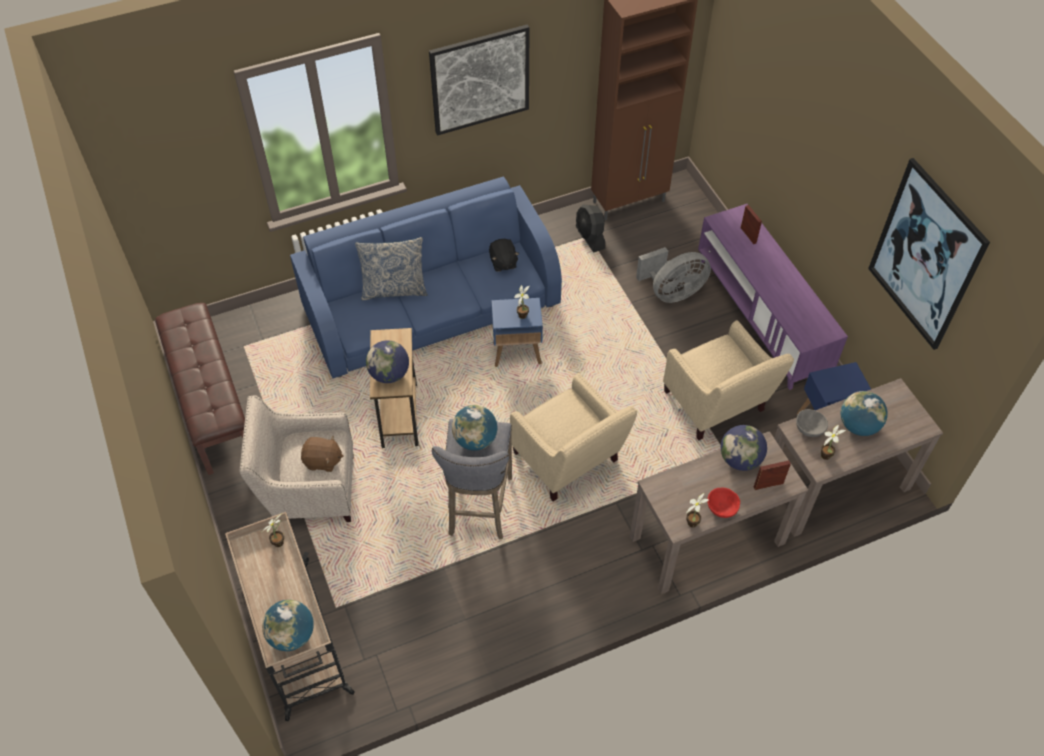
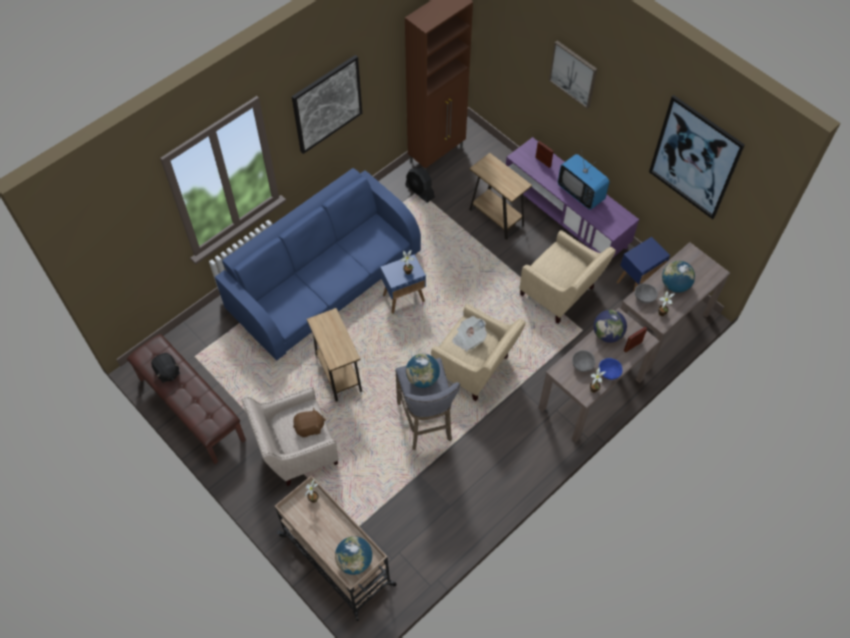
camera: 20 degrees left, 5 degrees up
pillow [355,237,428,301] -> none
globe [366,340,409,383] -> none
black plush toy [489,239,519,272] -> black plush toy moved to [151,353,180,383]
grey fan [636,247,711,303] -> brown side table [469,153,532,240]
red bowl [707,488,740,518] -> blue bowl [599,358,623,380]
none -> newspaper [452,316,487,352]
none -> picture [549,40,597,109]
none -> television [558,151,610,210]
none -> grey bowl [572,350,595,372]

